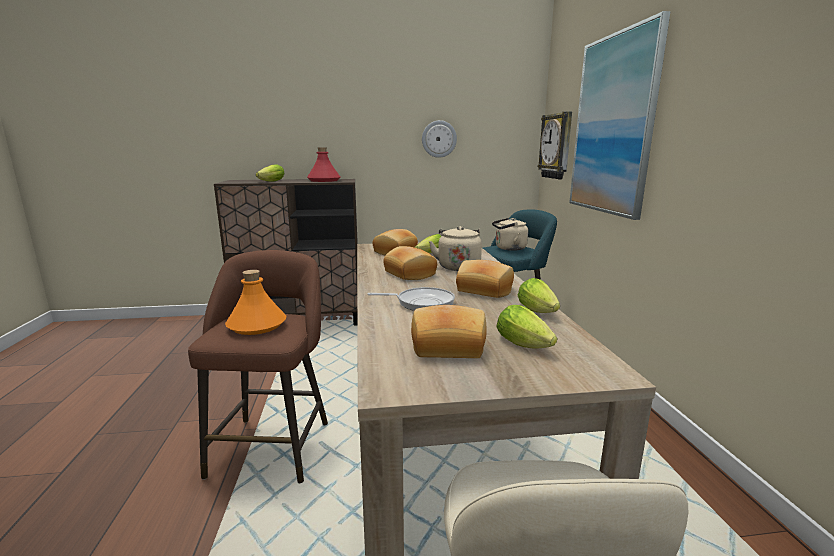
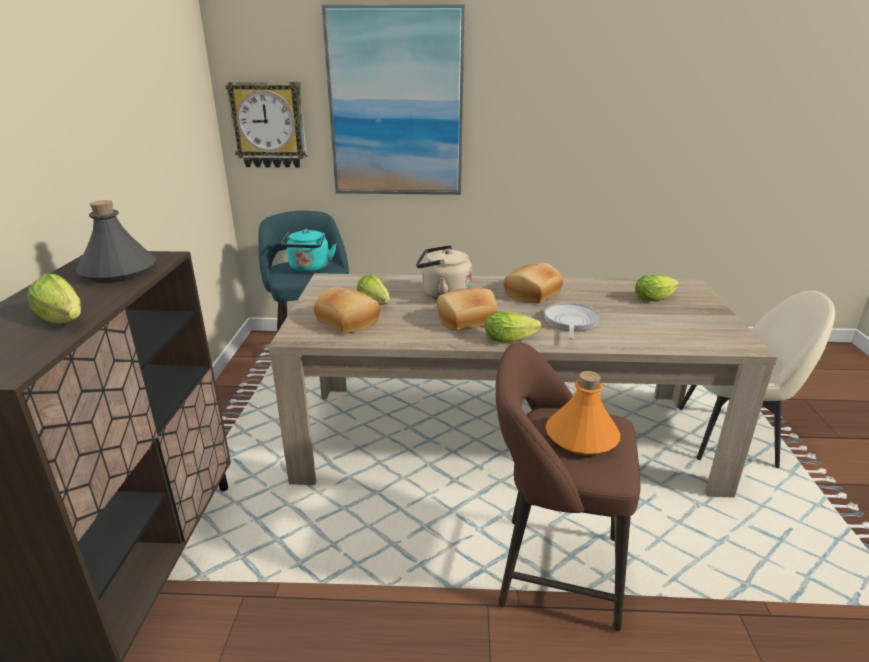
camera: 80 degrees left, 10 degrees up
red bottle [307,147,340,182] -> grey bottle [76,200,156,283]
bread [411,305,487,358] -> none
wall clock [422,120,457,158] -> none
beige kettle [492,218,528,251] -> turquoise kettle [281,229,336,272]
lettuce [518,278,560,313] -> lettuce moved to [485,311,542,342]

